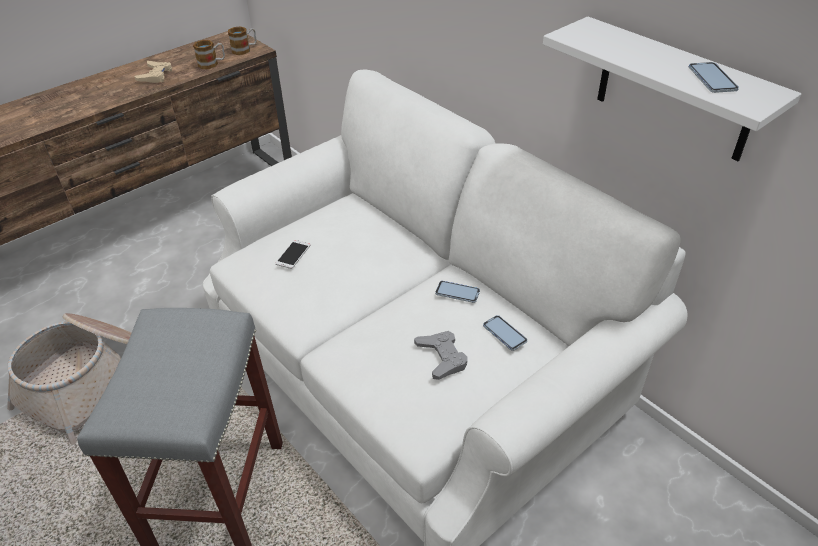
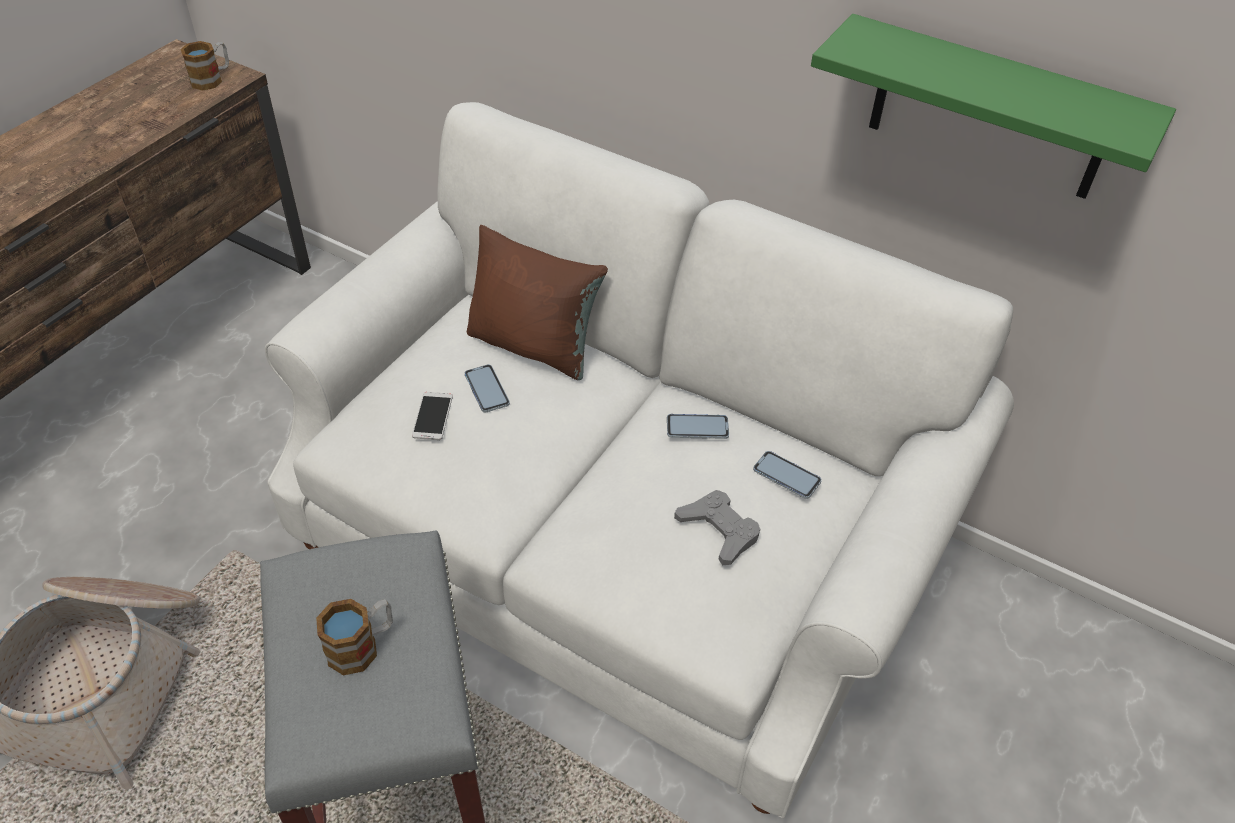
camera: 20 degrees left, 5 degrees up
beige game controller [134,61,172,83] -> none
mug [193,40,225,69] -> mug moved to [316,599,393,675]
white shelf [543,16,801,161] -> green shelf [811,14,1176,199]
phone [689,62,739,93] -> phone moved to [465,364,510,412]
none -> brown pillow [467,225,608,380]

